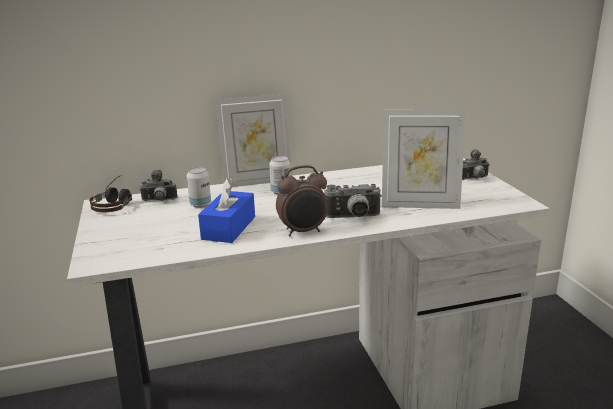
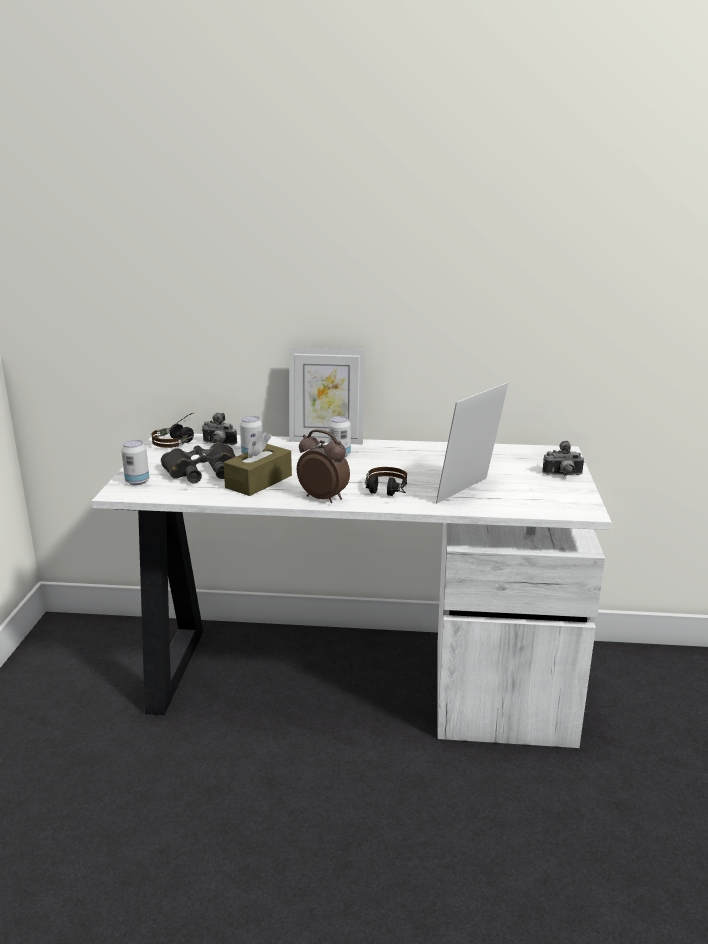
camera: 20 degrees right, 0 degrees up
blue tissue box [198,178,255,243] -> brown tissue box [223,431,292,496]
alarm clock [276,165,328,236] -> alarm clock turned 150 degrees counterclockwise [297,429,350,503]
camera [325,184,382,218] -> headphones [365,467,407,496]
picture frame [382,109,466,209] -> picture frame turned 105 degrees clockwise [436,382,508,504]
none -> can [121,440,149,485]
none -> black binoculars [161,442,236,483]

